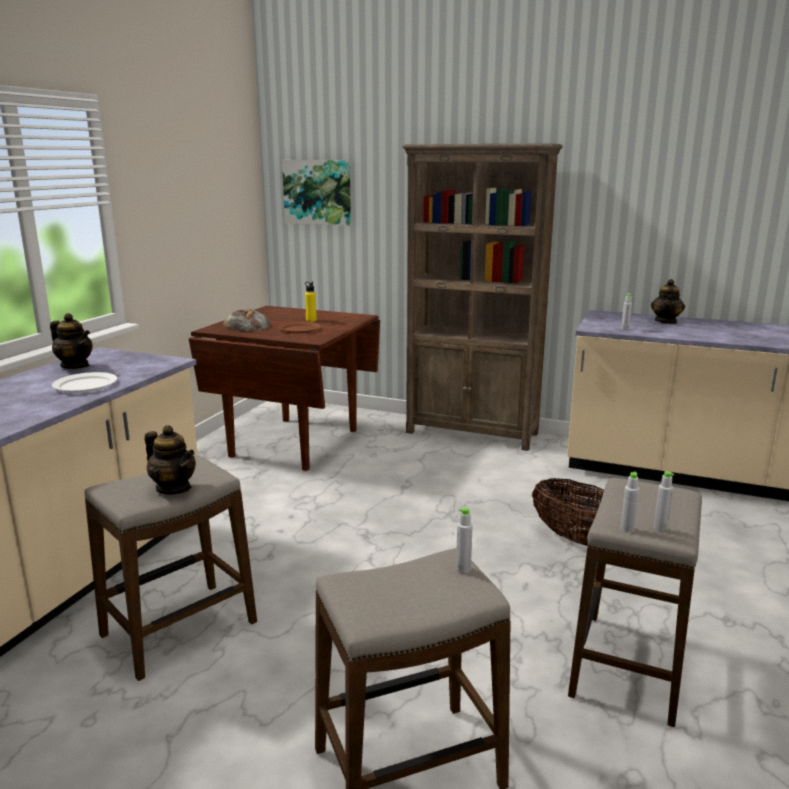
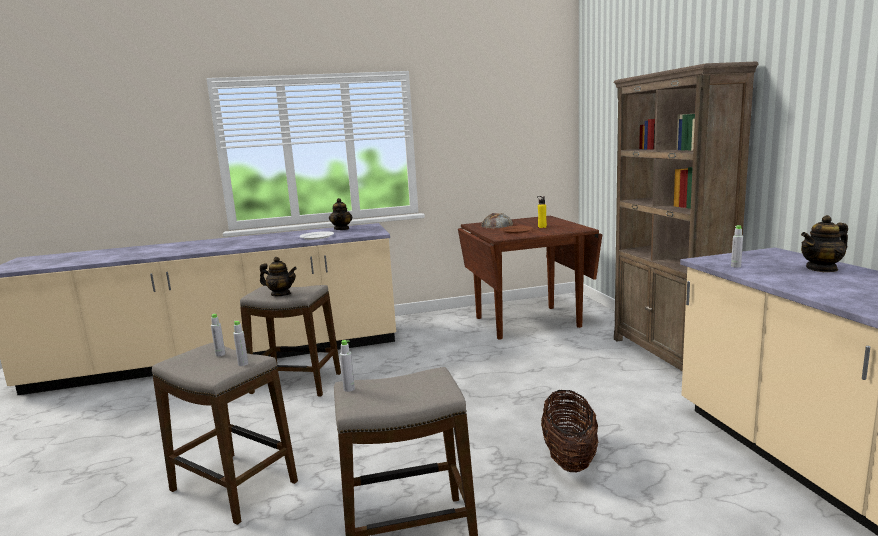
camera: 55 degrees right, 5 degrees down
teapot [145,425,196,494] -> teapot turned 75 degrees counterclockwise [260,257,297,296]
picture [282,160,351,226] -> none
grey bottle [654,471,674,531] -> grey bottle moved to [211,314,225,356]

